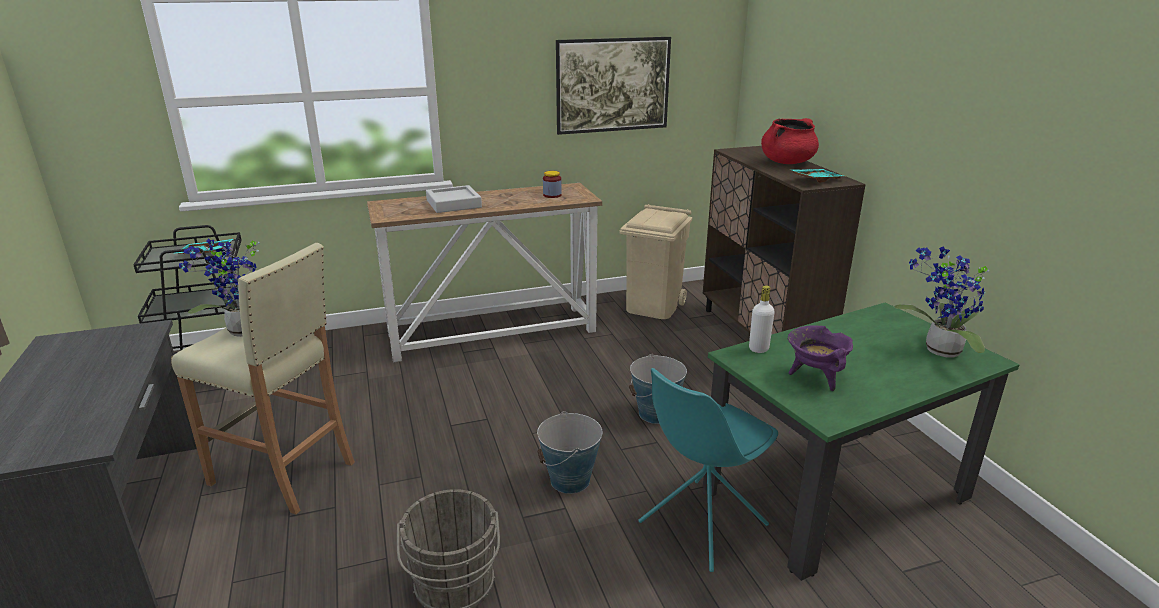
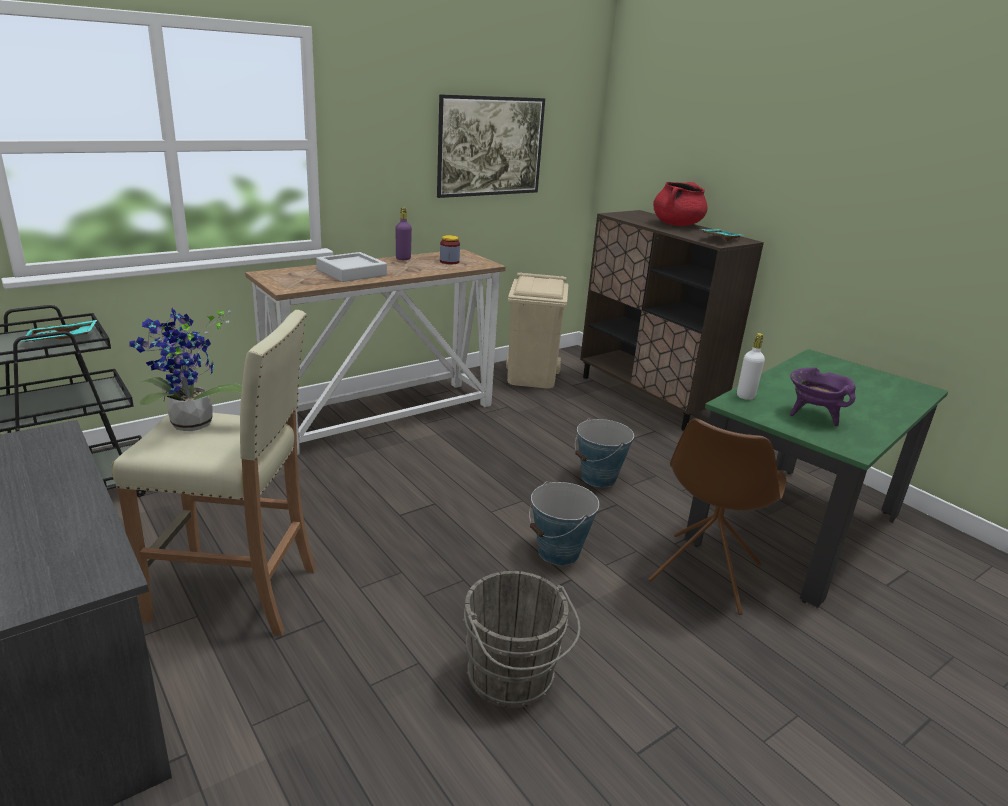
camera: 20 degrees left, 0 degrees up
turquoise chair [638,368,778,572] -> brown chair [648,418,786,615]
potted plant [894,246,989,358] -> none
none -> purple bottle [395,208,412,260]

